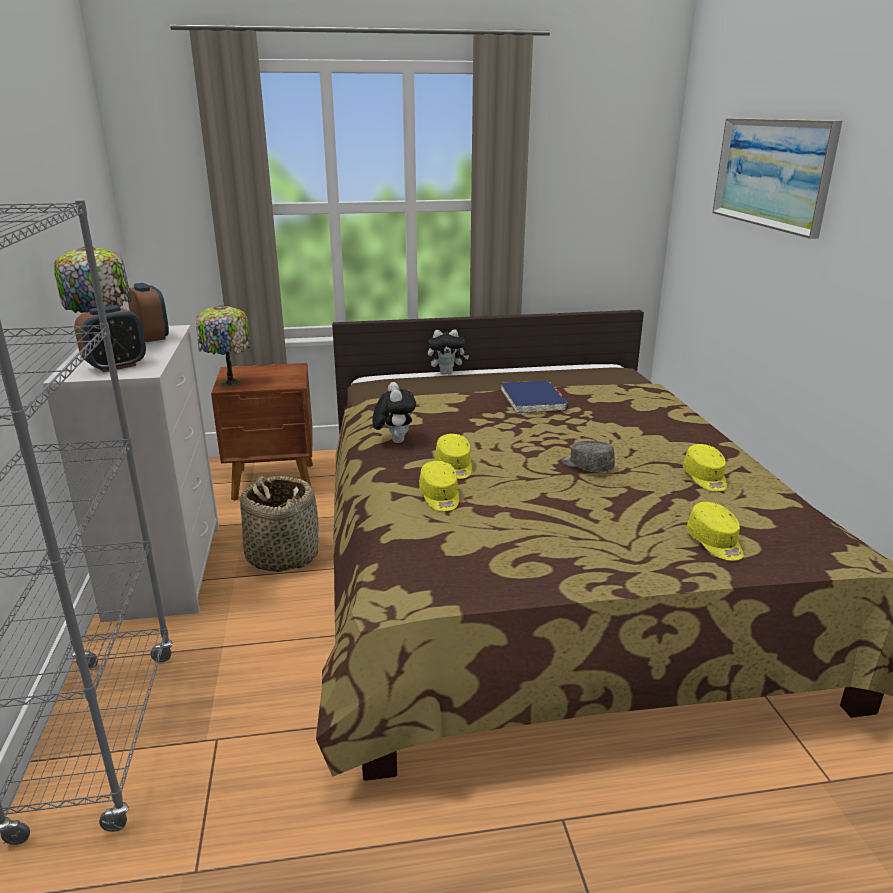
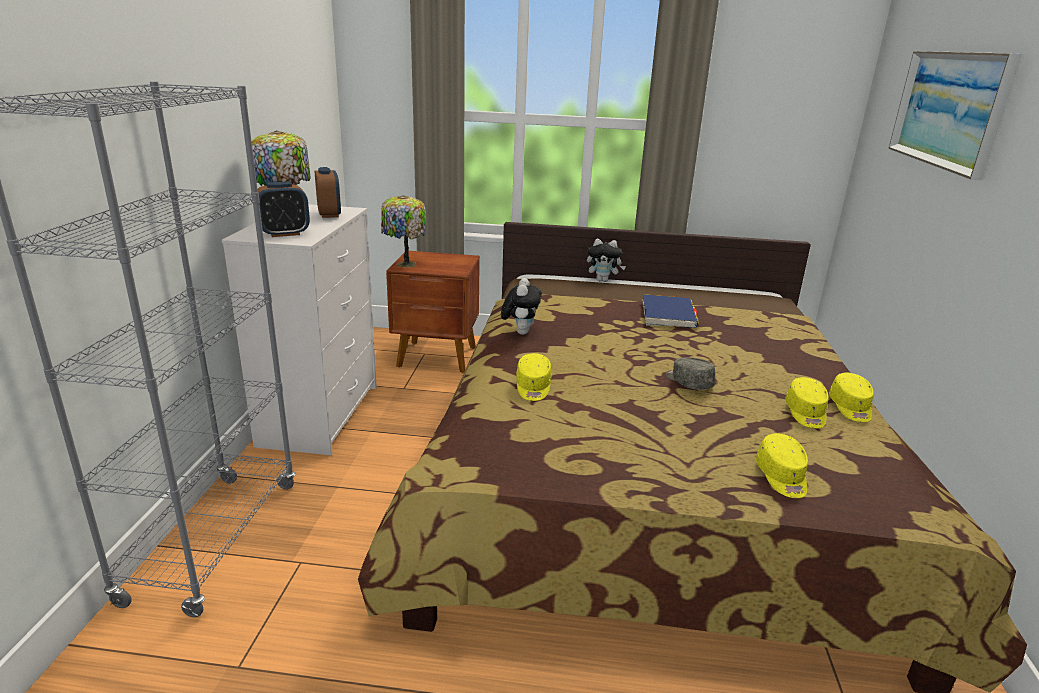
camera: 15 degrees right, 0 degrees up
basket [240,476,319,572] -> none
yellow cap [435,434,472,479] -> yellow cap moved to [829,373,874,422]

